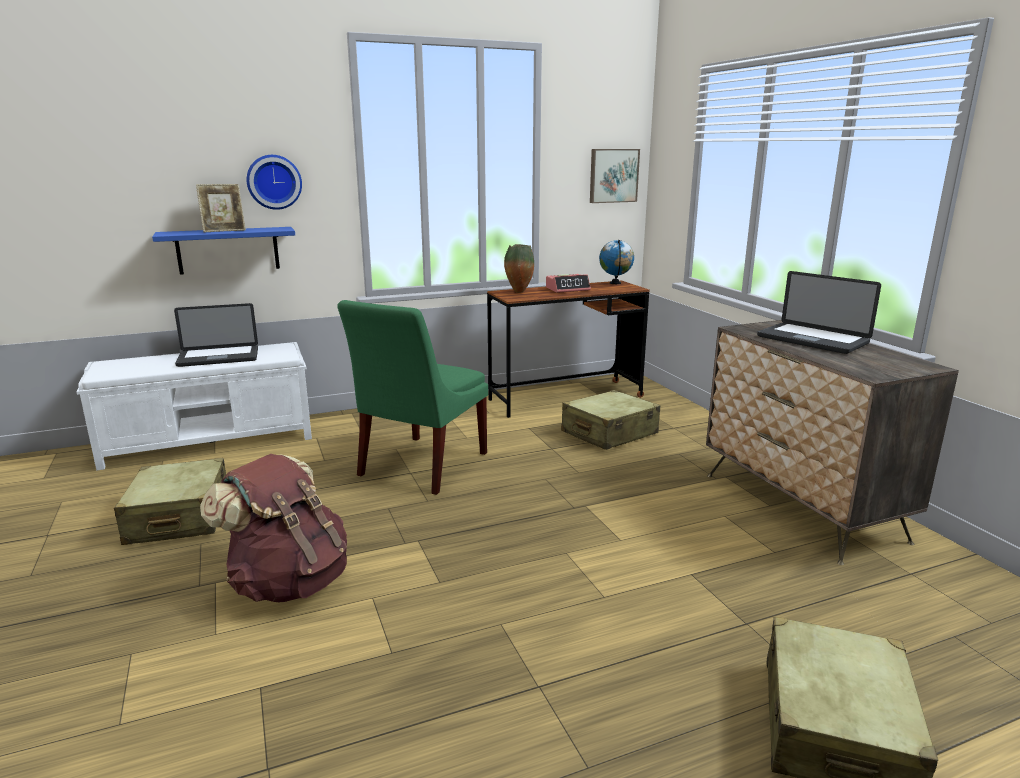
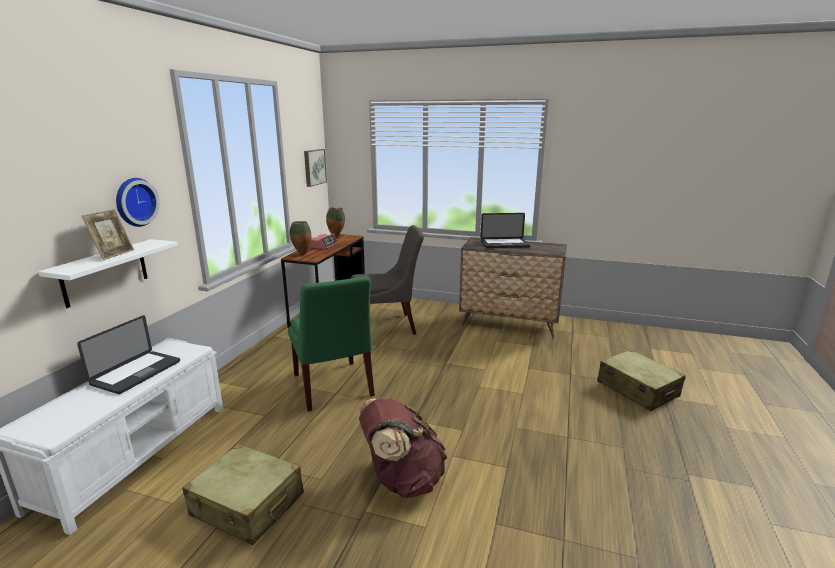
camera: 50 degrees left, 0 degrees up
blue shelf [152,227,295,275] -> white shelf [38,239,178,308]
beige suitcase [561,390,660,450] -> grey chair [351,225,424,335]
globe [599,240,634,284] -> vase [326,207,345,236]

